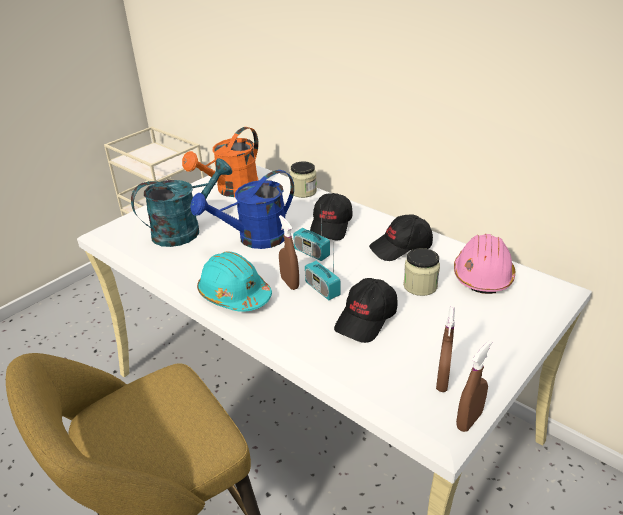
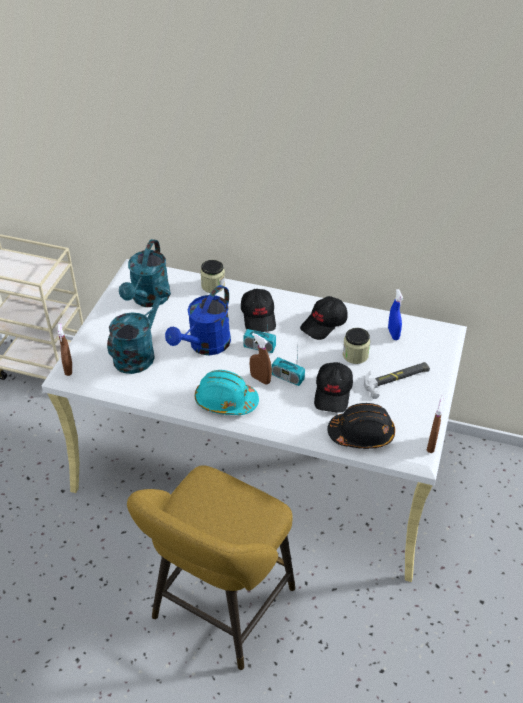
camera: 25 degrees left, 10 degrees up
orange watering can [182,127,259,197] -> turquoise watering can [119,239,170,307]
brown spray bottle [436,307,455,392] -> brown spray bottle moved to [58,324,72,376]
pink hard hat [454,234,515,294] -> blue spray bottle [388,289,403,340]
none -> black hard hat [327,403,395,449]
none -> hammer [364,362,430,399]

